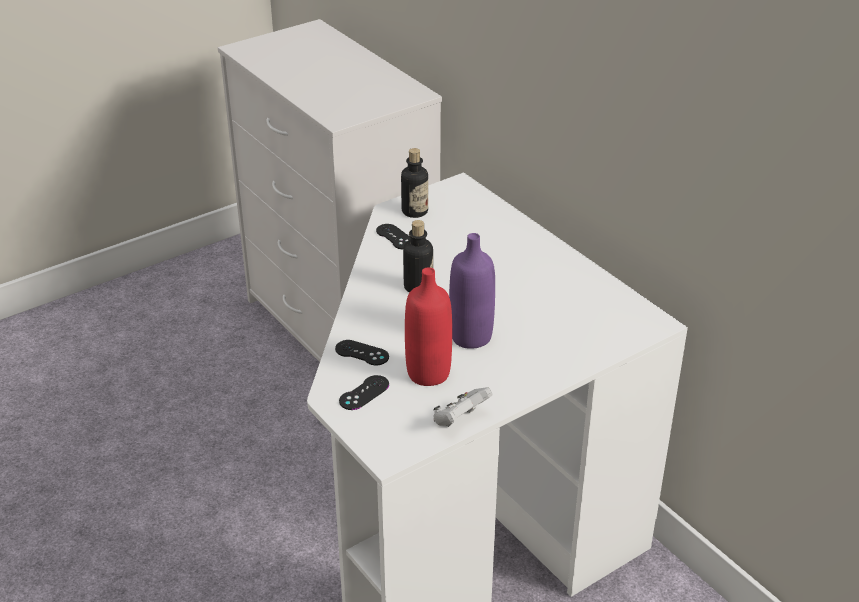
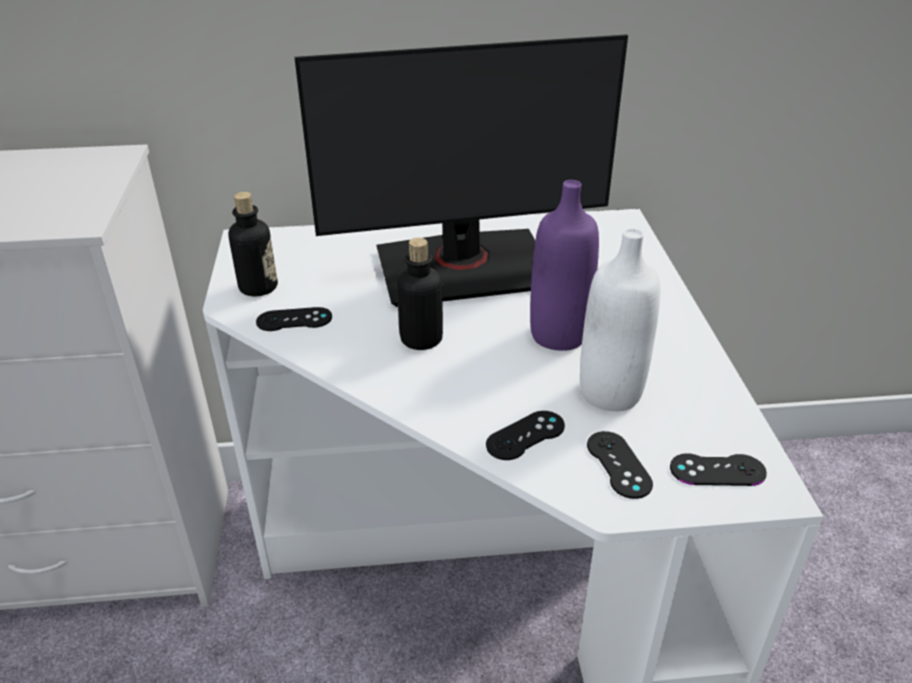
camera: 60 degrees left, 0 degrees up
red bottle [405,267,452,386] -> white bottle [580,228,660,411]
white game controller [433,387,492,427] -> none
none -> monitor [294,34,628,307]
none -> black game controller [670,453,767,486]

